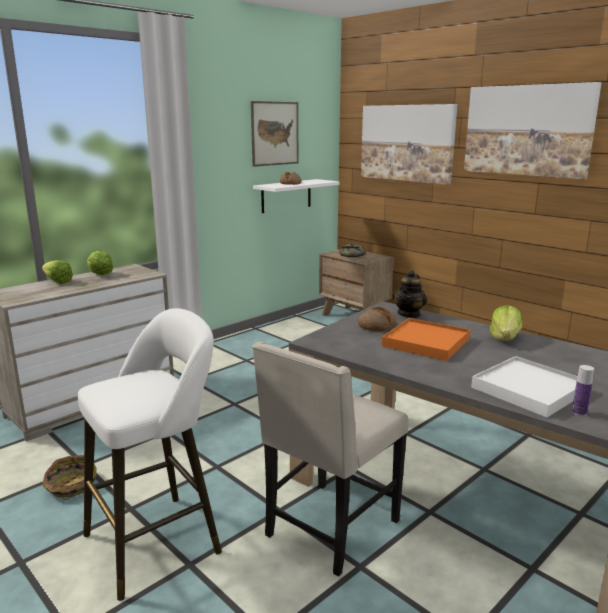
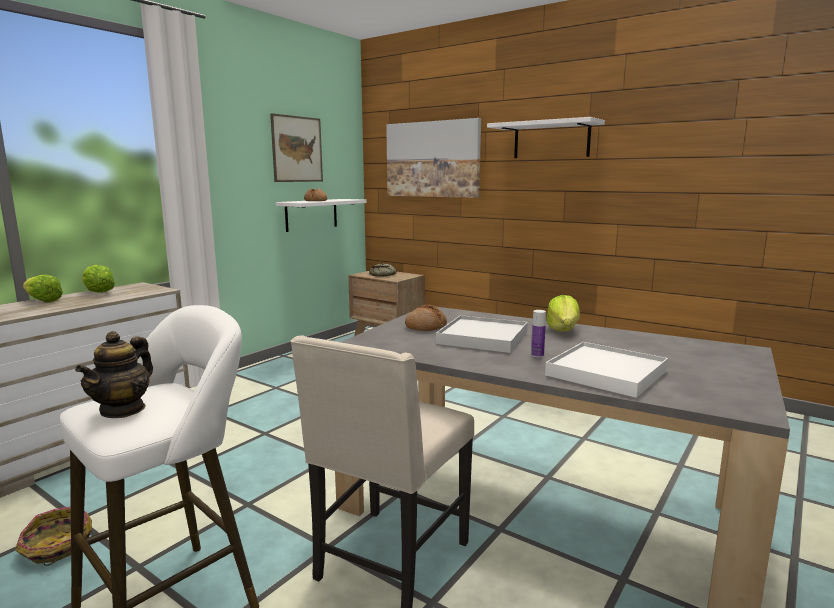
camera: 10 degrees left, 5 degrees down
orange tray [382,318,470,361] -> white tray [436,315,528,353]
teapot [393,270,427,318] -> teapot moved to [75,331,153,418]
picture [464,82,602,179] -> white shelf [487,117,605,158]
bottle [572,365,594,416] -> bottle moved to [531,310,546,358]

